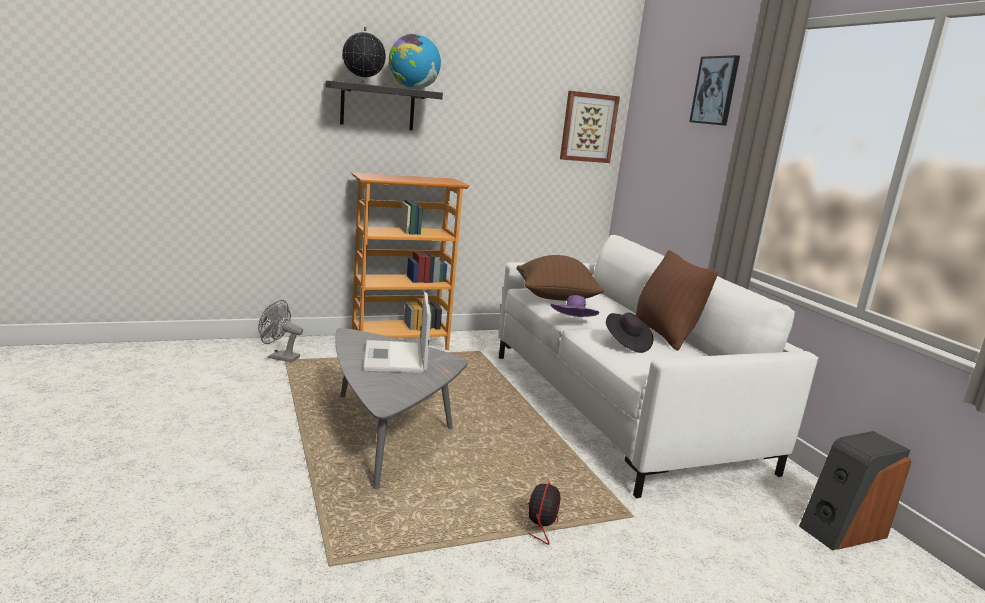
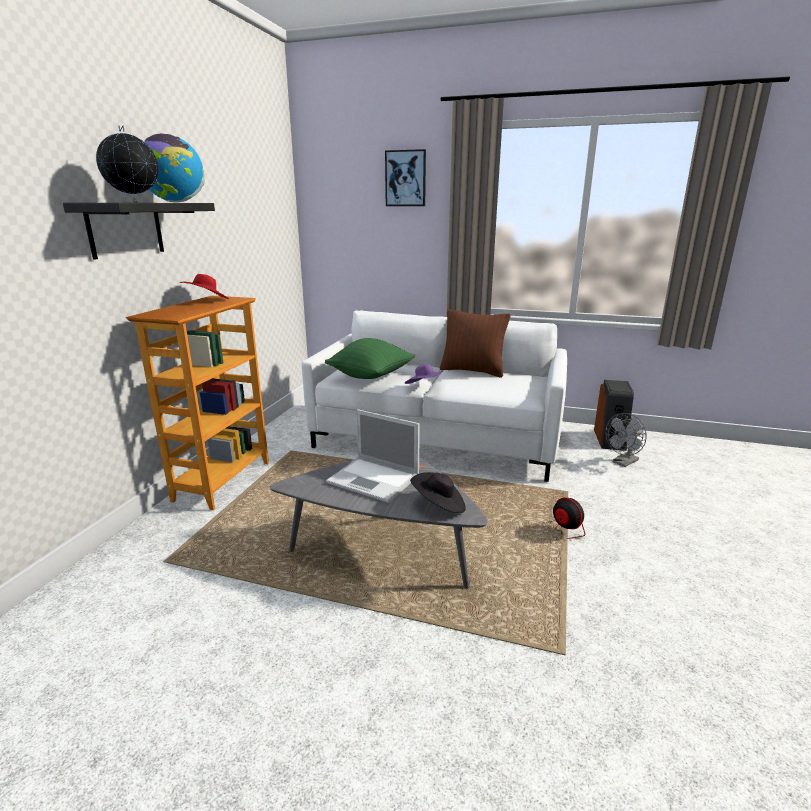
camera: 50 degrees left, 5 degrees up
grey fan [258,300,303,362] -> grey fan moved to [605,413,647,467]
brown pillow [516,255,604,301] -> green pillow [325,338,415,379]
picture [560,91,620,163] -> none
black hat [606,313,653,353] -> black hat moved to [410,472,466,513]
none -> red hat [179,274,229,299]

